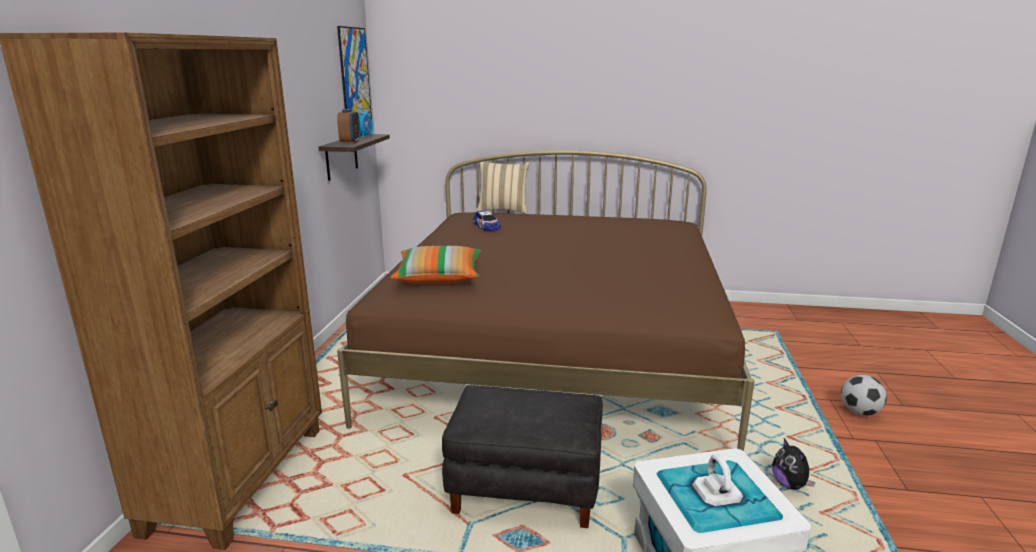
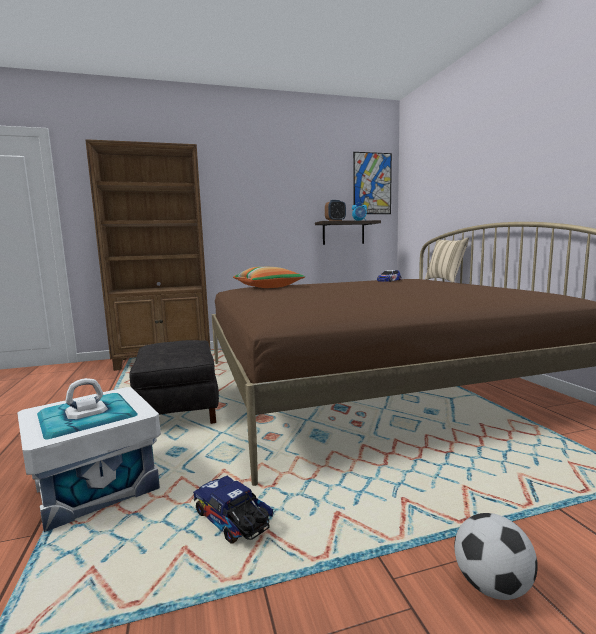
camera: 65 degrees right, 10 degrees down
plush toy [772,438,816,490] -> toy truck [193,475,273,544]

